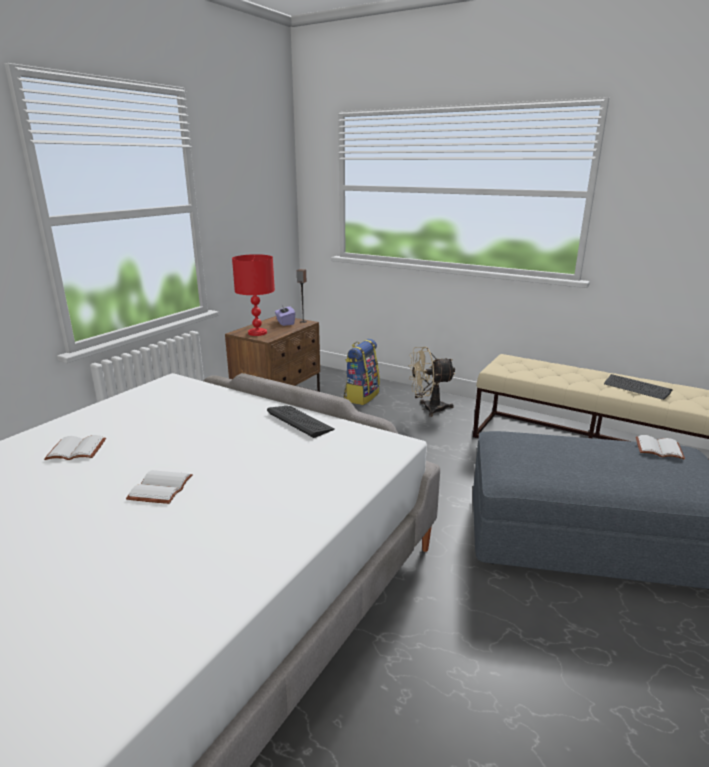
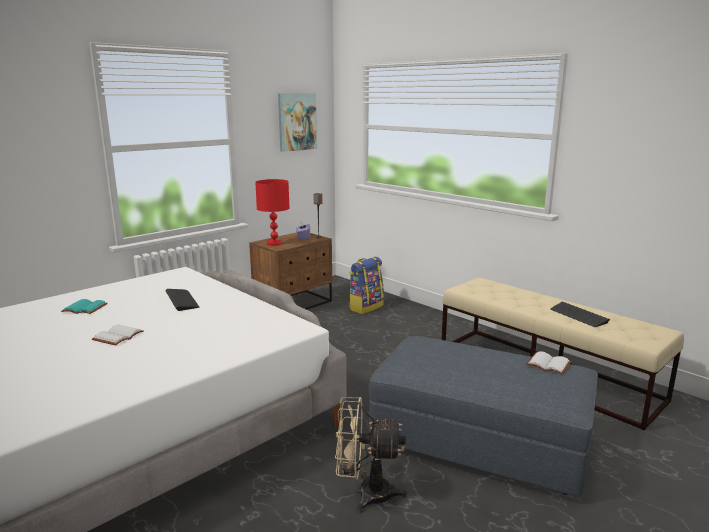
camera: 15 degrees right, 5 degrees down
white book [44,435,106,460] -> turquoise book [61,299,108,314]
keyboard [267,406,335,438] -> keyboard moved to [165,289,199,311]
beige fan [408,347,456,417] -> beige fan moved to [335,397,407,513]
none -> picture [278,93,317,152]

